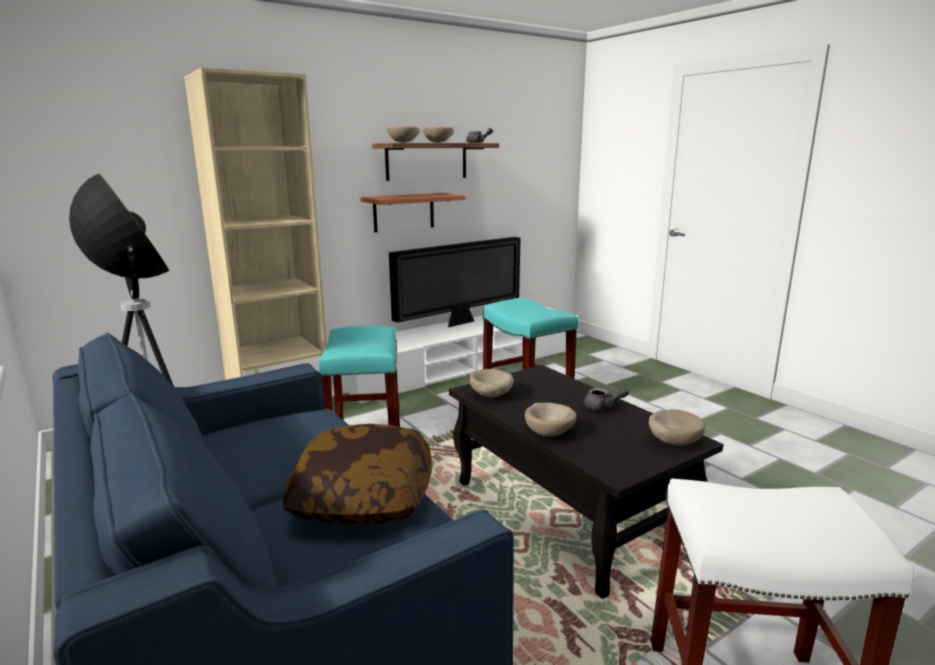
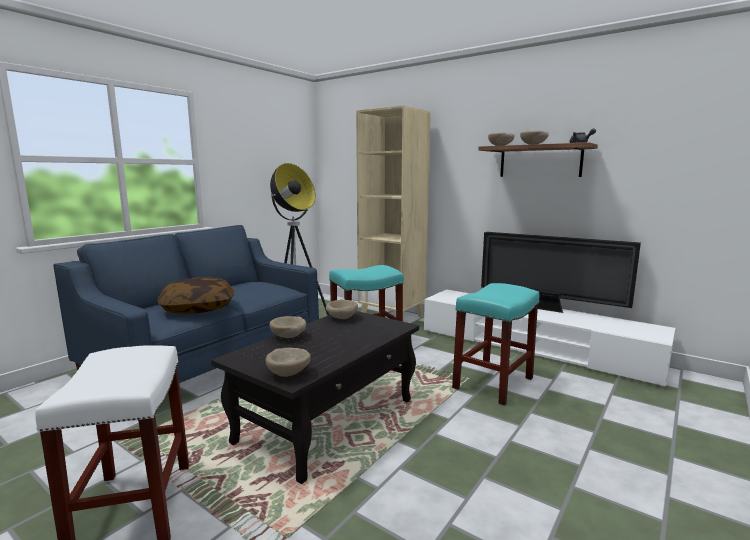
camera: 70 degrees right, 5 degrees down
shelf [360,193,466,232] -> none
grey teapot [583,388,629,411] -> none

